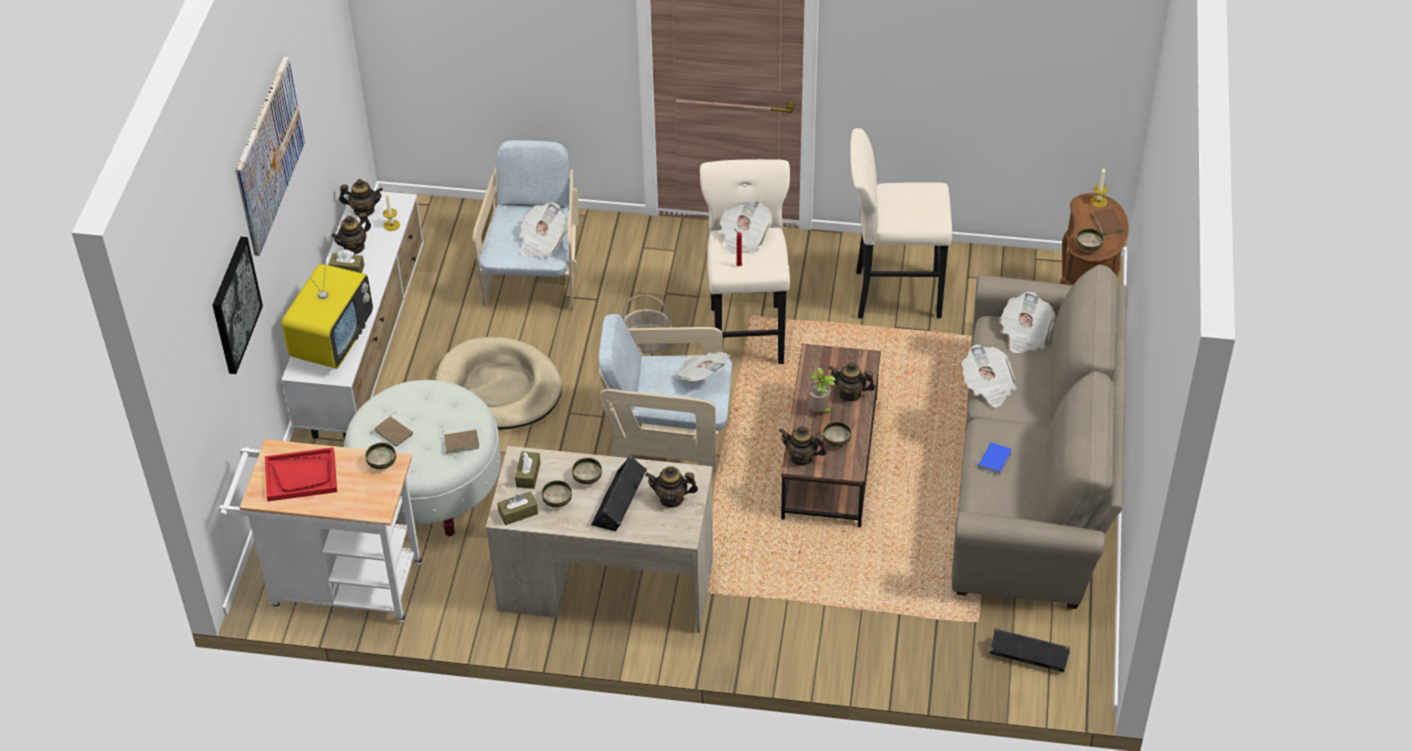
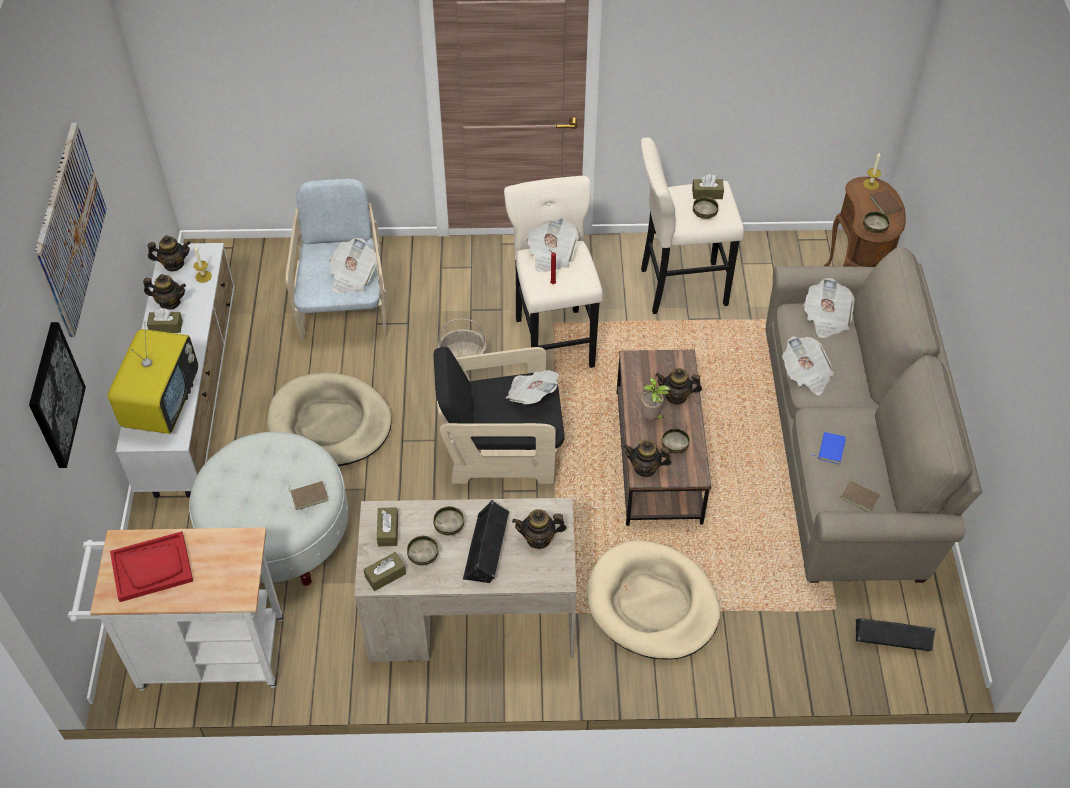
camera: 10 degrees left, 5 degrees up
teapot [331,212,371,255] -> teapot turned 120 degrees counterclockwise [143,274,186,310]
bowl [365,442,396,470] -> bowl moved to [693,197,719,219]
brown book [374,412,413,447] -> brown book moved to [840,476,880,512]
beige armchair [599,314,732,471] -> black armchair [434,347,564,484]
none -> beige dog bed [587,540,720,660]
none -> brown tissue box [692,174,724,199]

